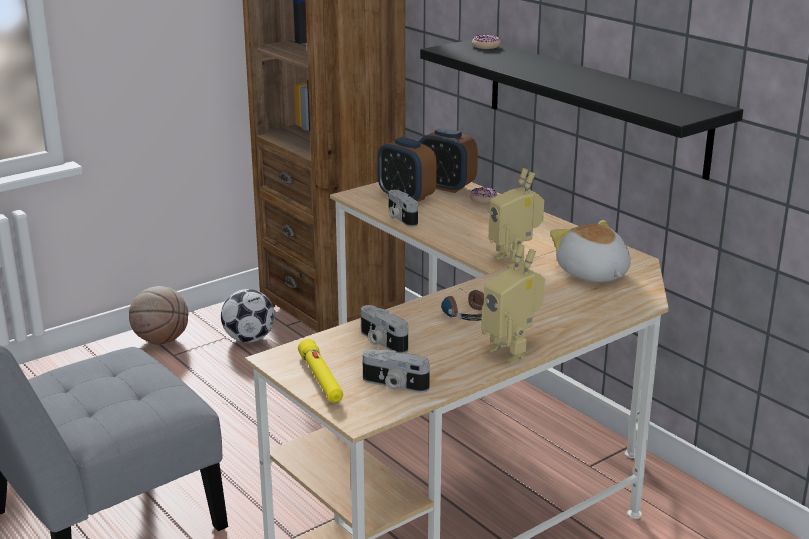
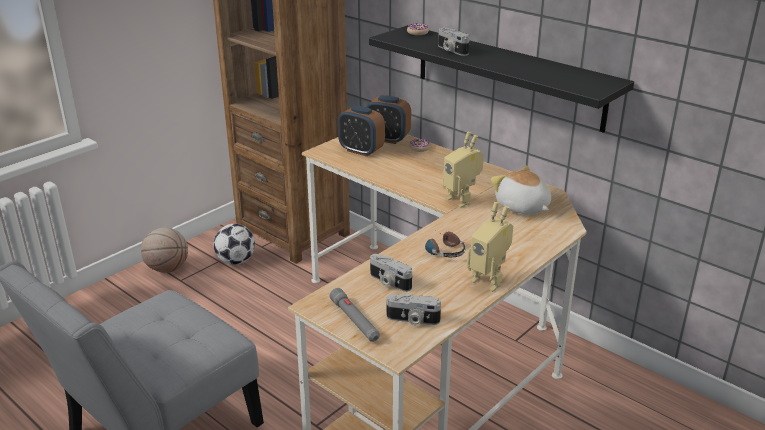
camera: 10 degrees left, 5 degrees up
yellow flashlight [298,339,343,403] -> grey flashlight [330,288,380,342]
camera [389,190,418,227] -> camera moved to [438,28,470,56]

